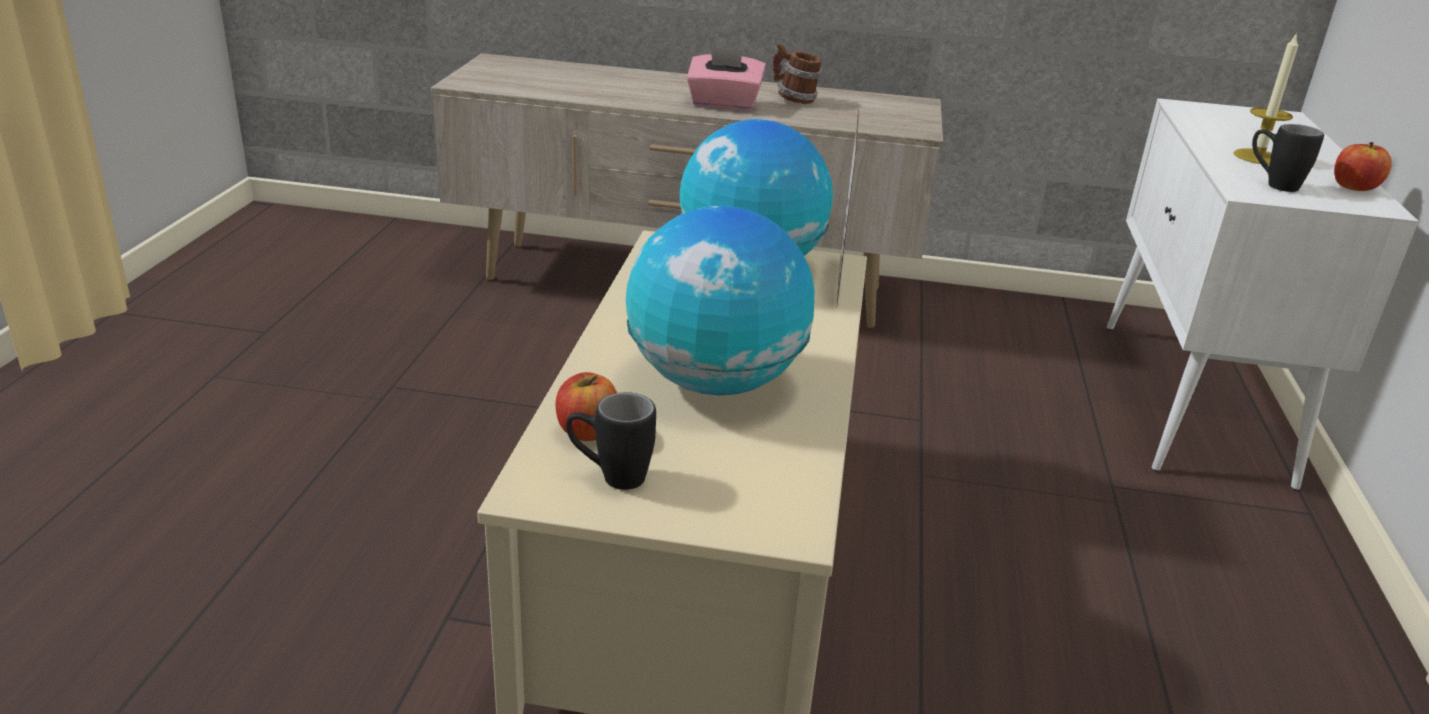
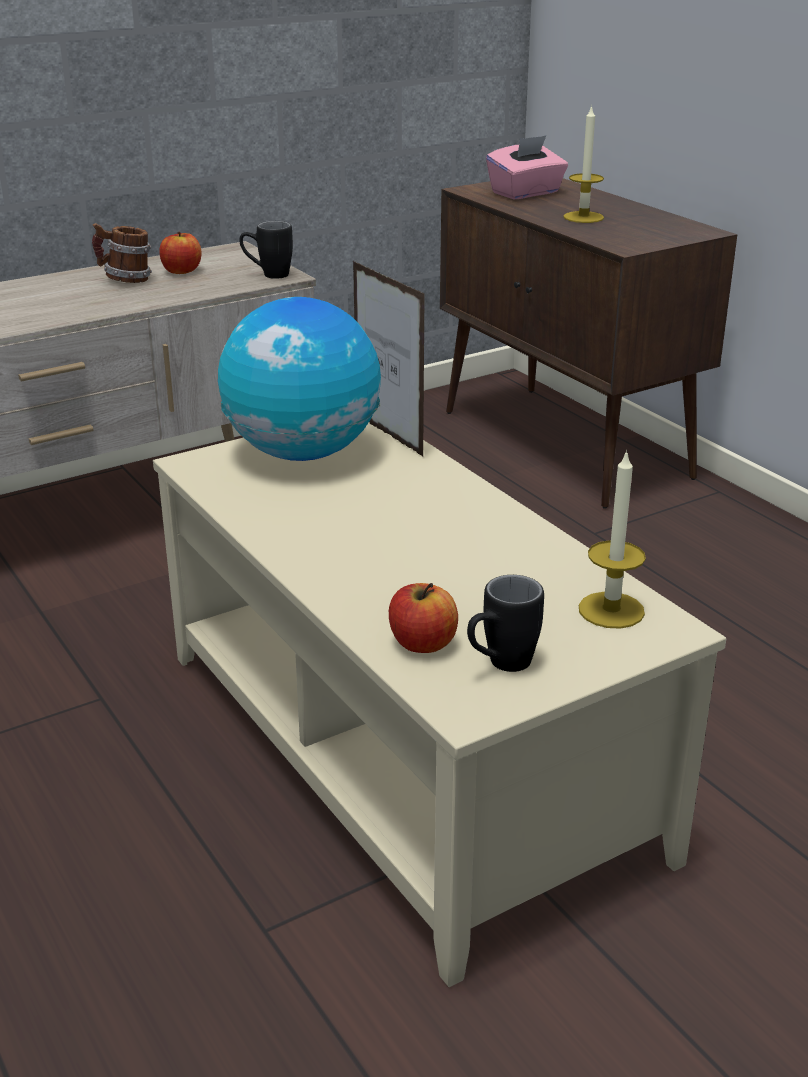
camera: 40 degrees left, 0 degrees up
globe [626,206,814,395] -> none
pink tissue box [686,46,766,110] -> pink tissue box moved to [486,135,568,199]
white cabinet [1107,98,1419,490] -> brown cabinet [440,178,737,509]
black mug [1252,124,1324,192] -> black mug moved to [239,221,293,279]
apple [1334,142,1392,191] -> apple moved to [159,231,202,274]
none -> candle [579,449,646,629]

